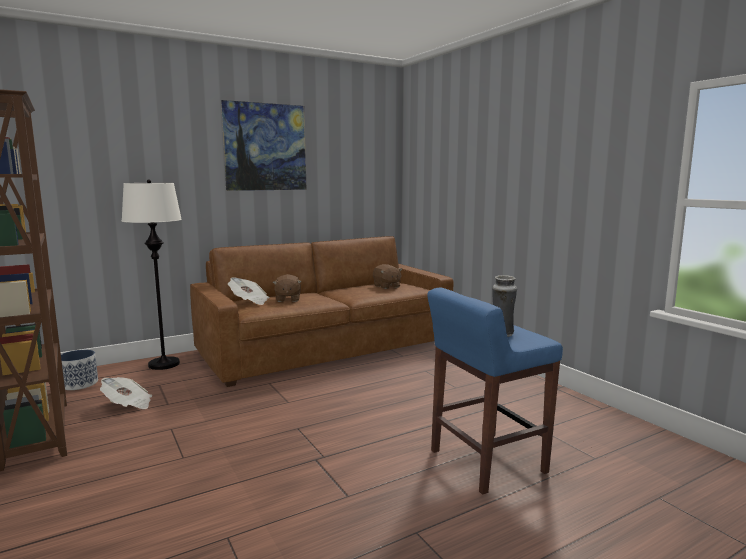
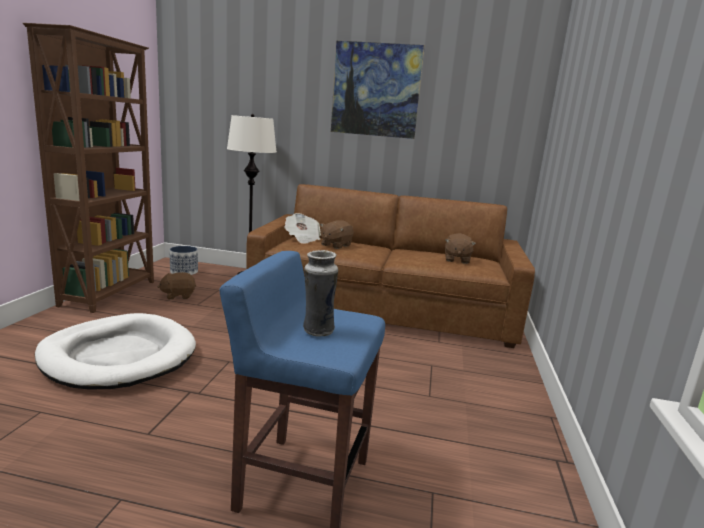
camera: 40 degrees right, 5 degrees up
newspaper [100,377,152,409] -> brown plush toy [157,272,196,300]
none -> white dog bed [35,313,196,389]

